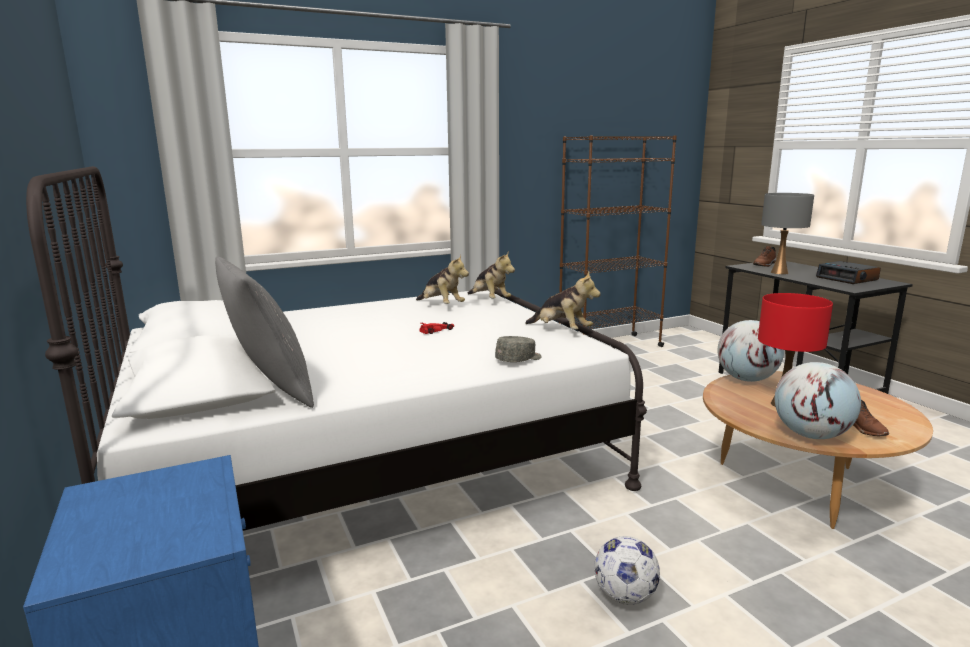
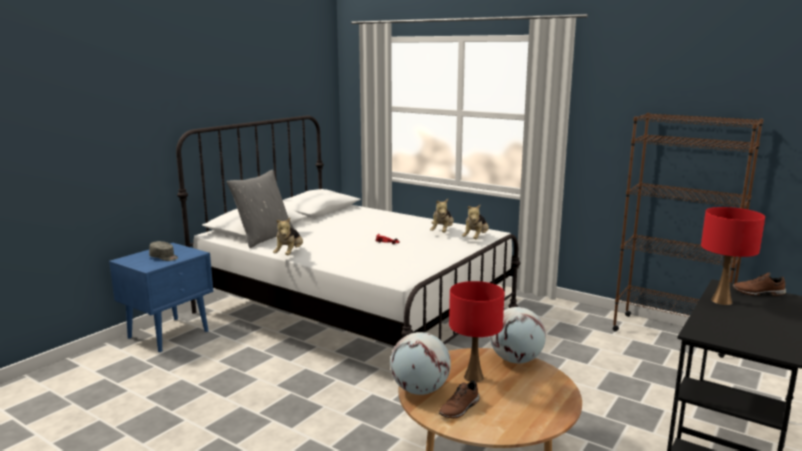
camera: 60 degrees right, 0 degrees up
grey cap [495,336,542,362] -> grey cap moved to [149,241,178,261]
plush toy [525,271,601,330] -> plush toy moved to [273,218,303,255]
football [594,536,660,605] -> none
grey table lamp [761,193,814,275] -> red table lamp [701,207,765,305]
alarm clock [816,261,881,284] -> none

